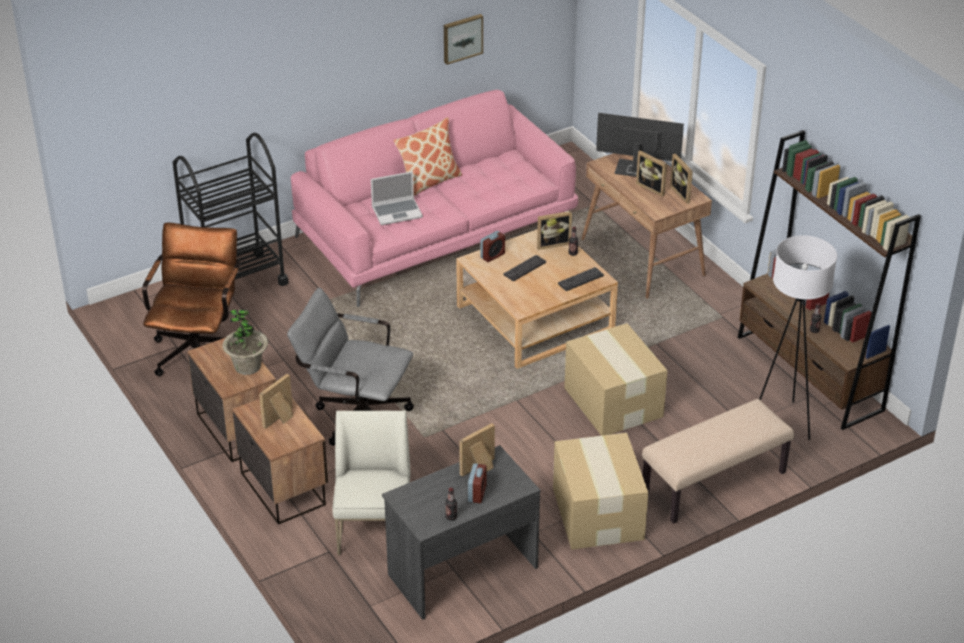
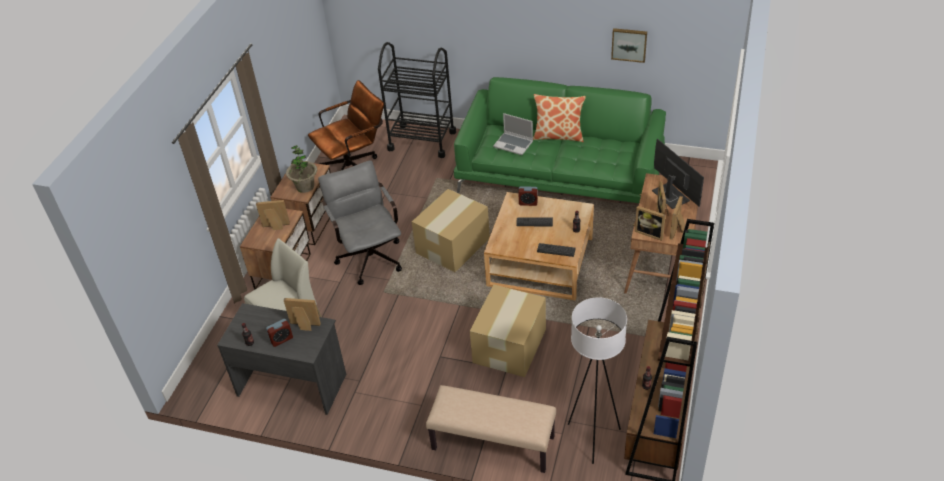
camera: 50 degrees right, 5 degrees up
pink sofa [290,90,578,307] -> green sofa [454,77,666,203]
picture frame [537,211,572,250] -> picture frame moved to [635,206,666,241]
cardboard box [553,433,648,550] -> cardboard box moved to [412,189,490,272]

